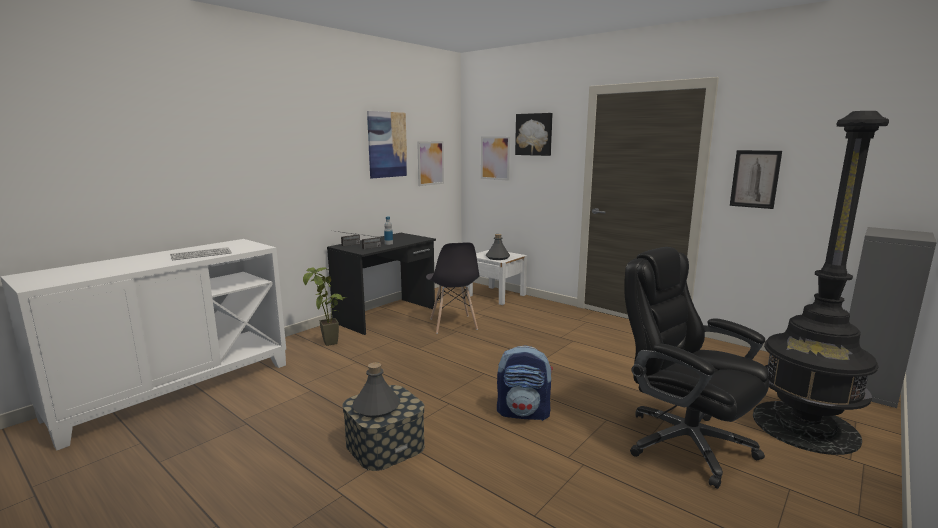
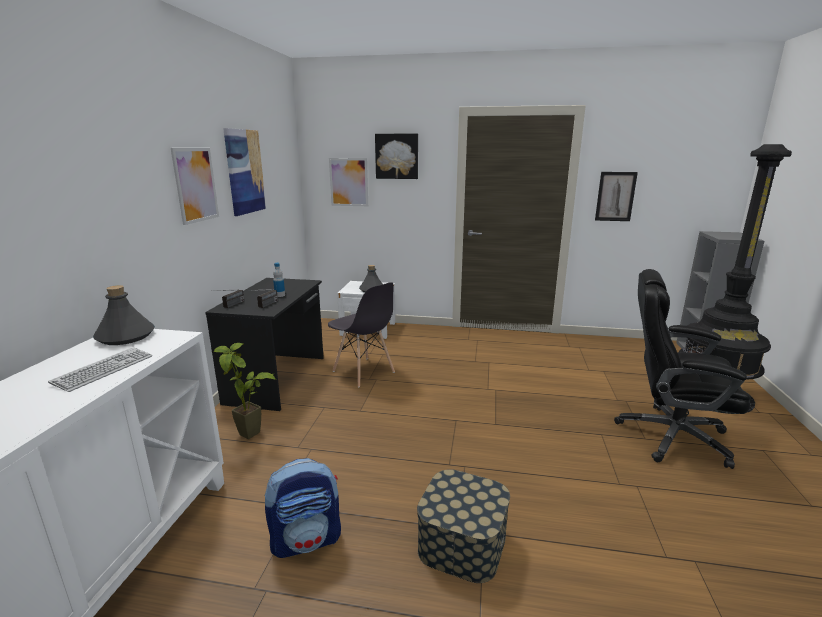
camera: 30 degrees left, 5 degrees up
grey bottle [352,362,400,418] -> grey bottle moved to [93,285,155,345]
picture [417,141,444,186] -> picture moved to [171,148,219,225]
backpack [497,345,553,421] -> backpack moved to [264,458,341,558]

